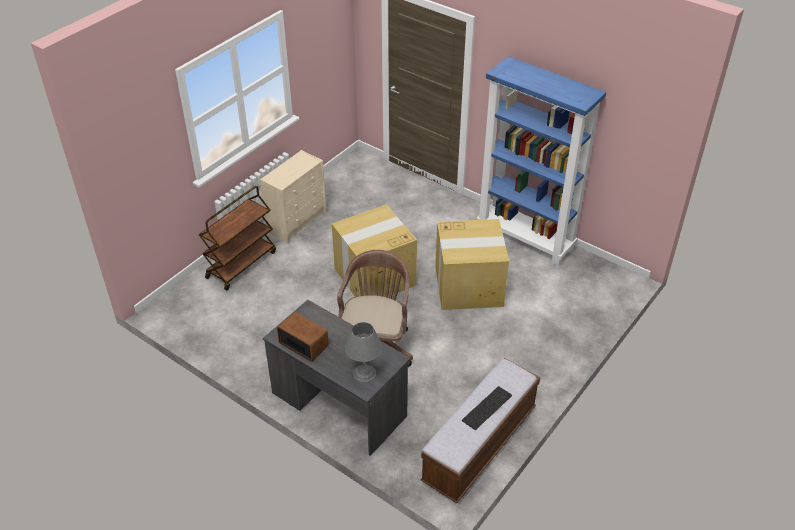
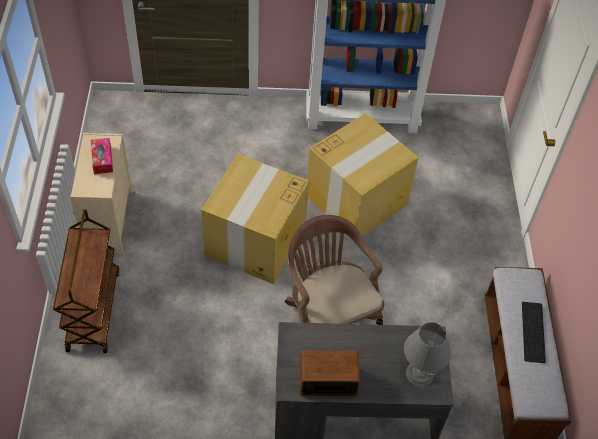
camera: 40 degrees left, 10 degrees up
none -> tissue box [91,138,113,174]

